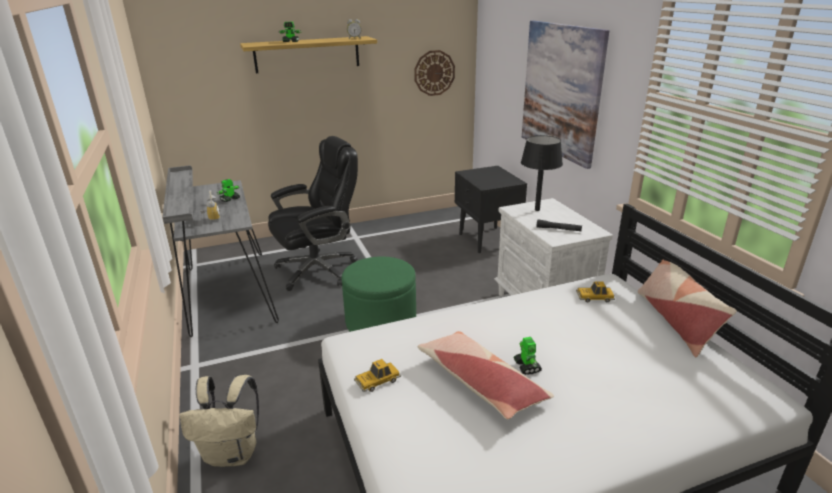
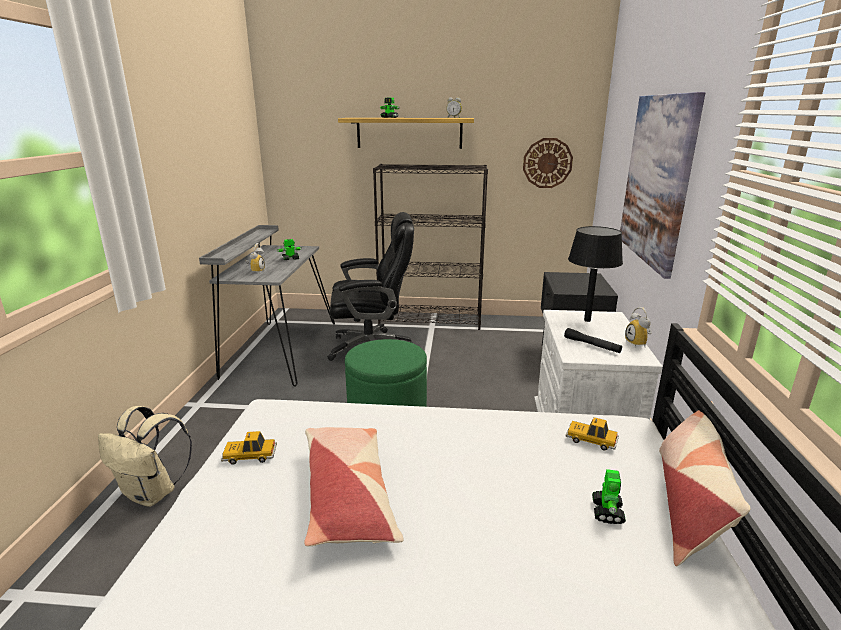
camera: 25 degrees right, 5 degrees down
toy robot [514,337,542,375] -> toy robot moved to [592,469,626,524]
none -> black bookcase [373,164,488,330]
none -> alarm clock [625,307,652,347]

